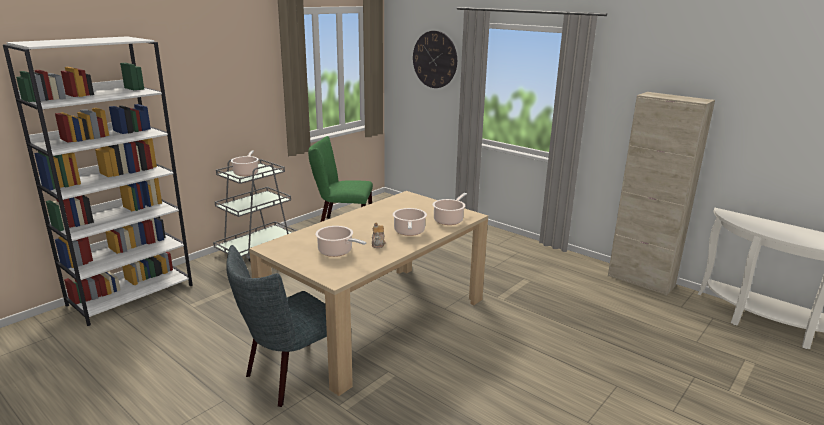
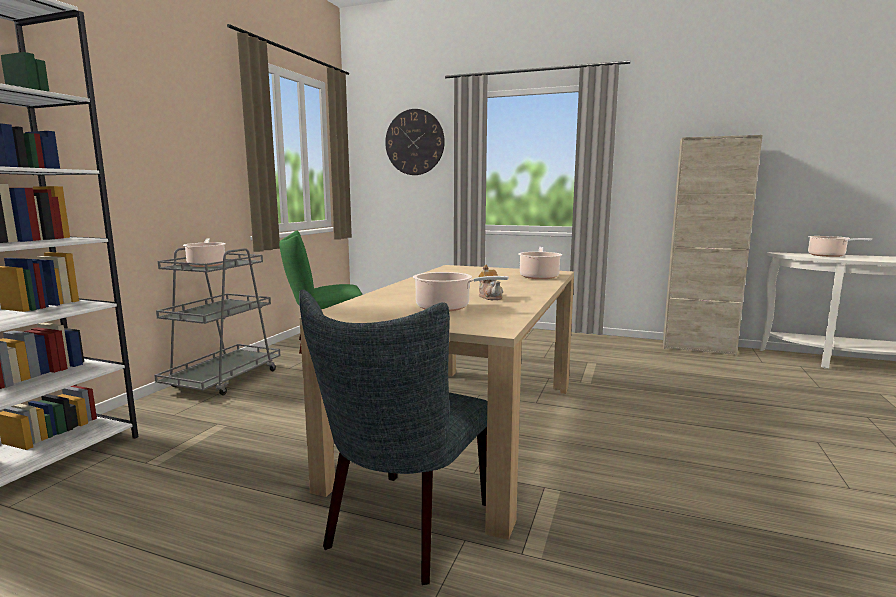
camera: 20 degrees left, 10 degrees down
cooking pot [393,208,427,236] -> cooking pot moved to [808,236,872,257]

